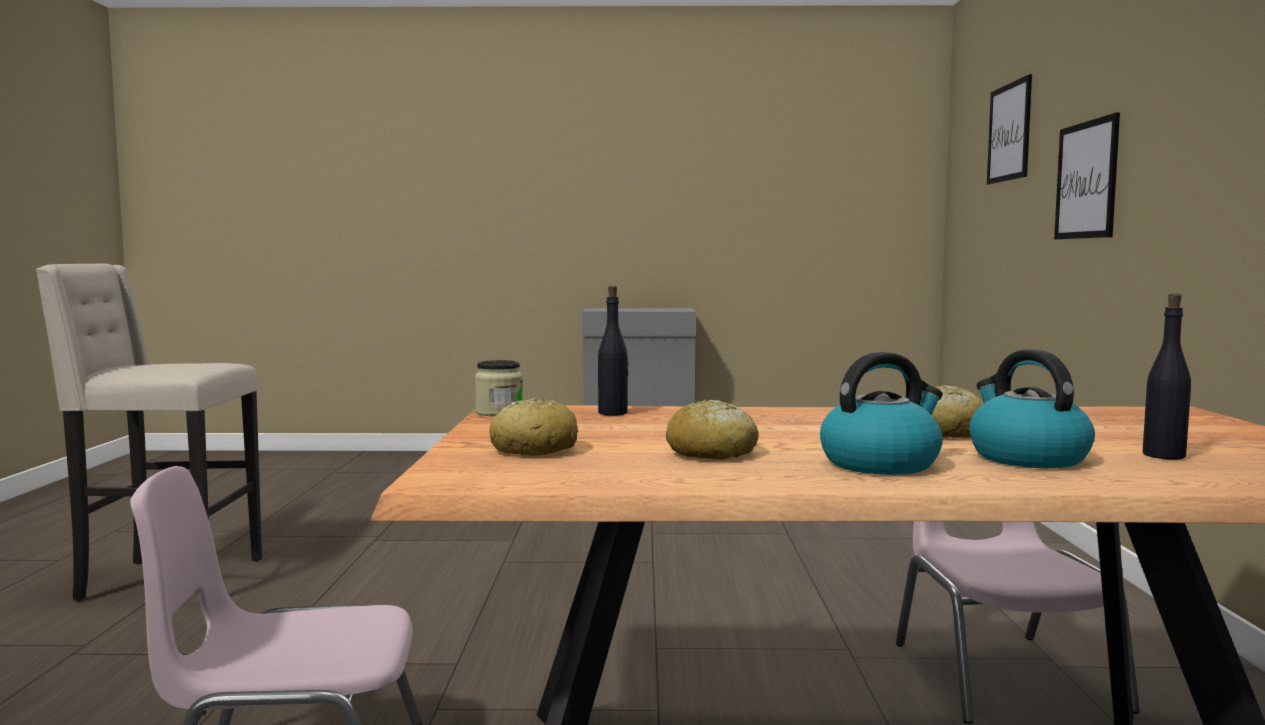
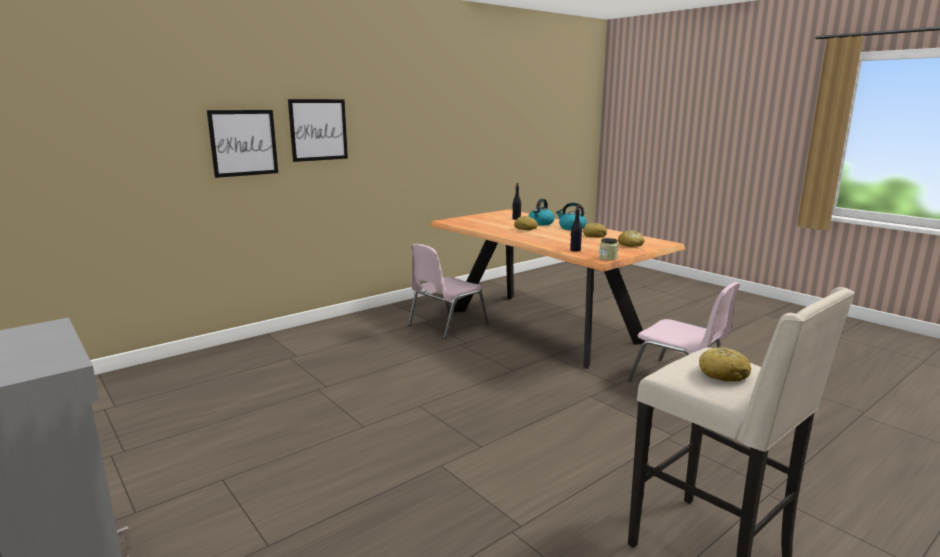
camera: 130 degrees left, 10 degrees up
picture [987,74,1032,185] -> picture moved to [288,99,348,162]
none -> bread [699,346,751,382]

